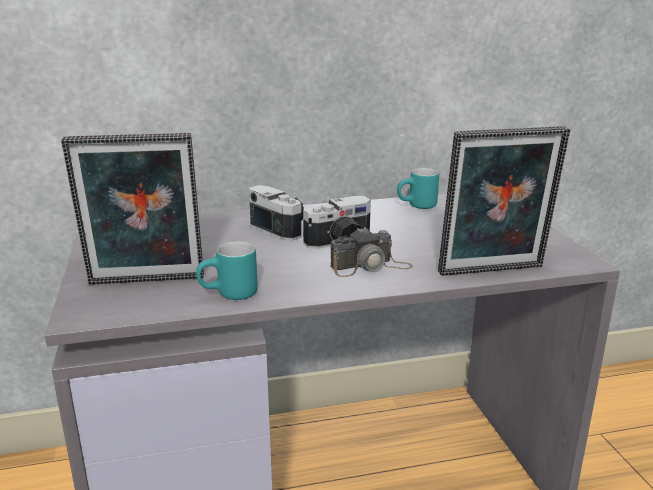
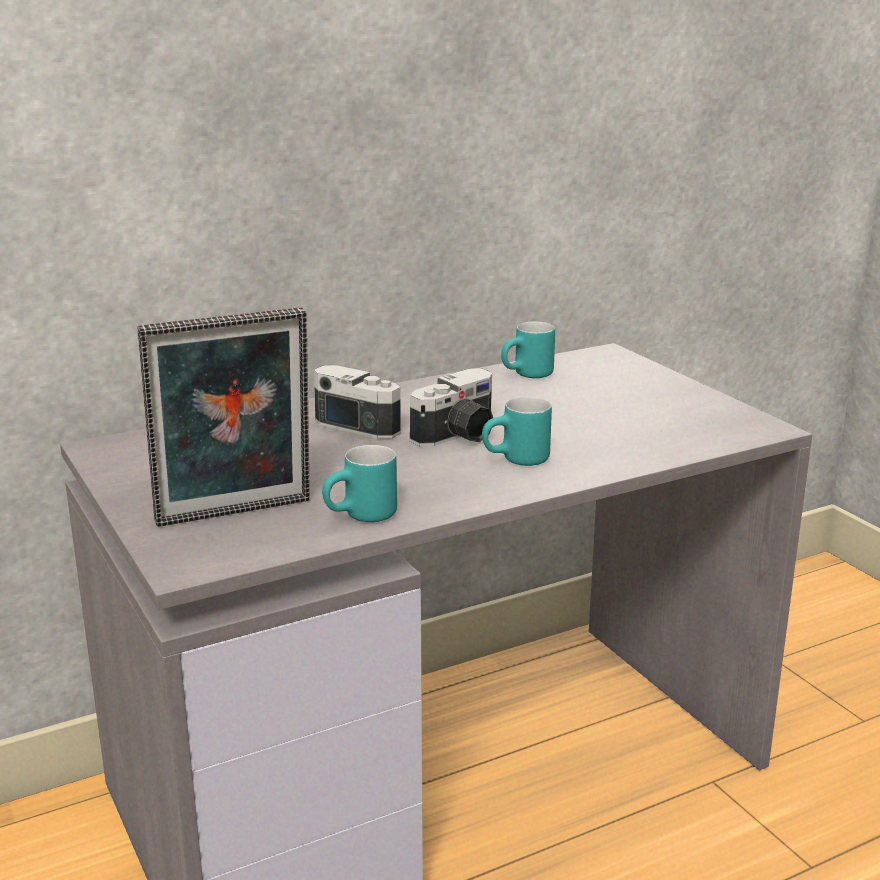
camera: 15 degrees left, 0 degrees up
camera [330,227,413,277] -> turquoise mug [482,397,552,466]
picture frame [438,126,570,276] -> none

